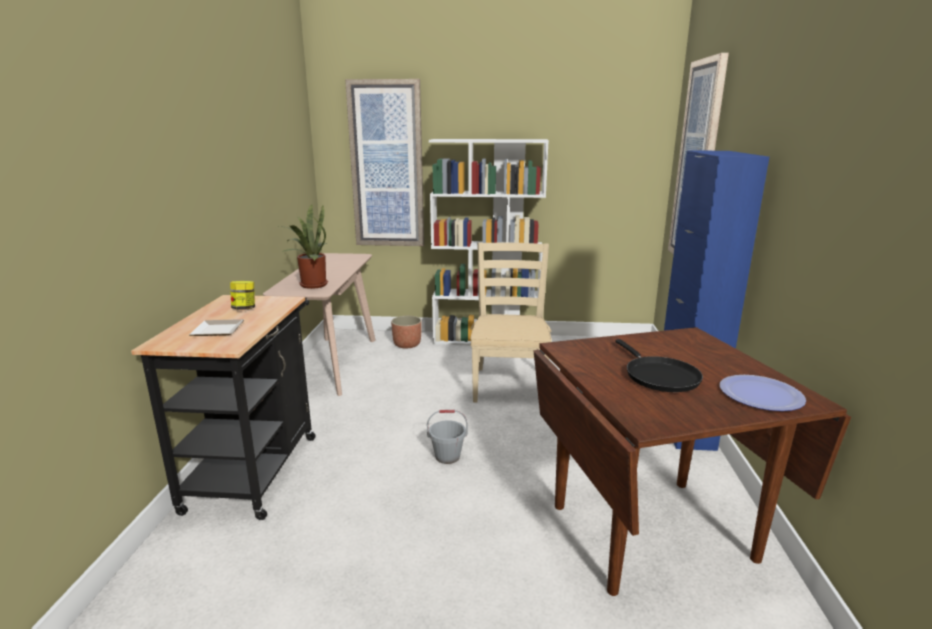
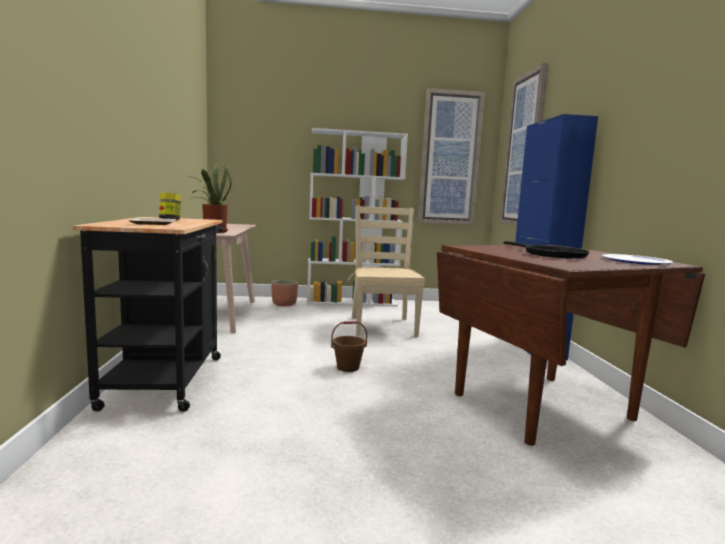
camera: 10 degrees left, 10 degrees down
picture [345,79,424,246] -> picture moved to [418,88,485,225]
grey bucket [427,410,468,464] -> brown bucket [331,321,367,372]

